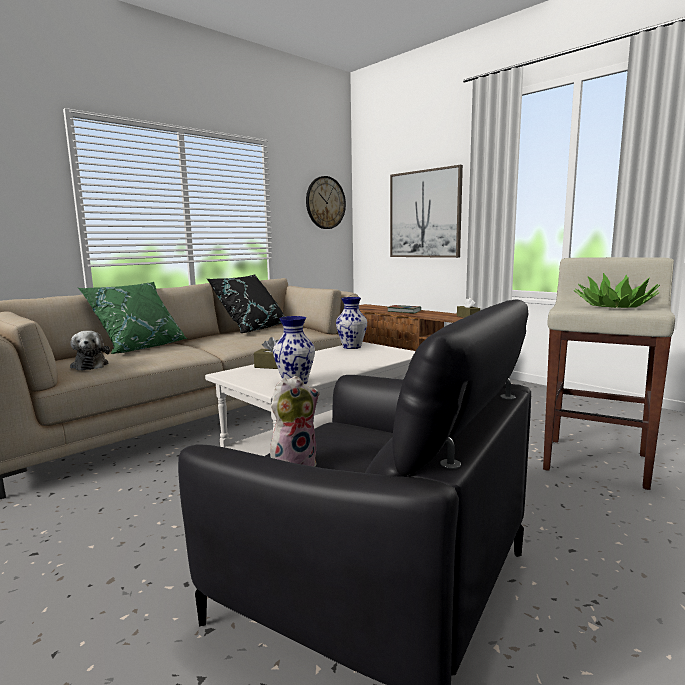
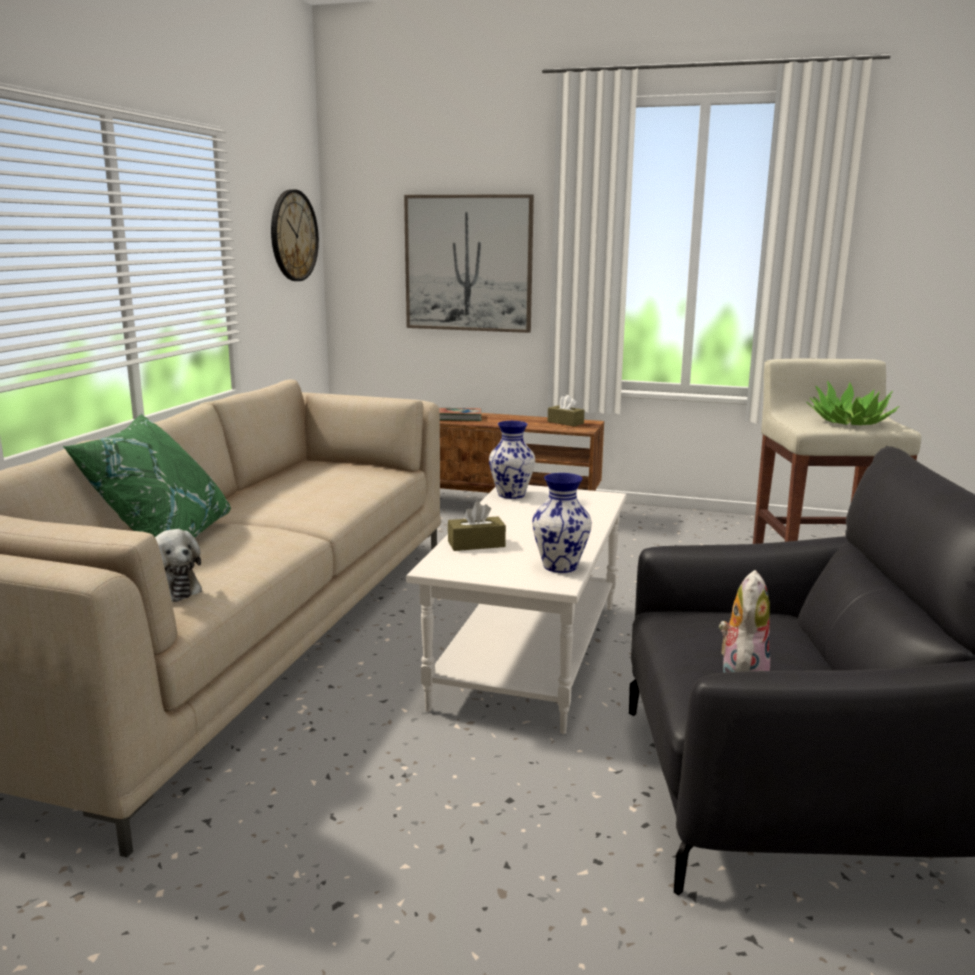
camera: 30 degrees left, 5 degrees up
black pillow [207,275,285,333] -> none

